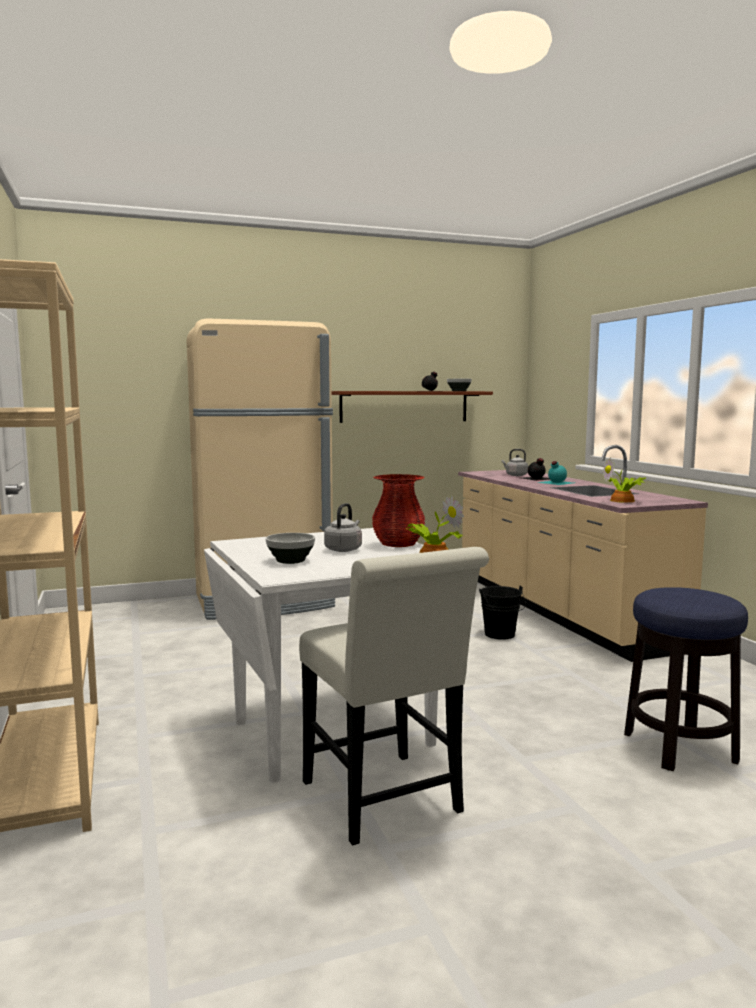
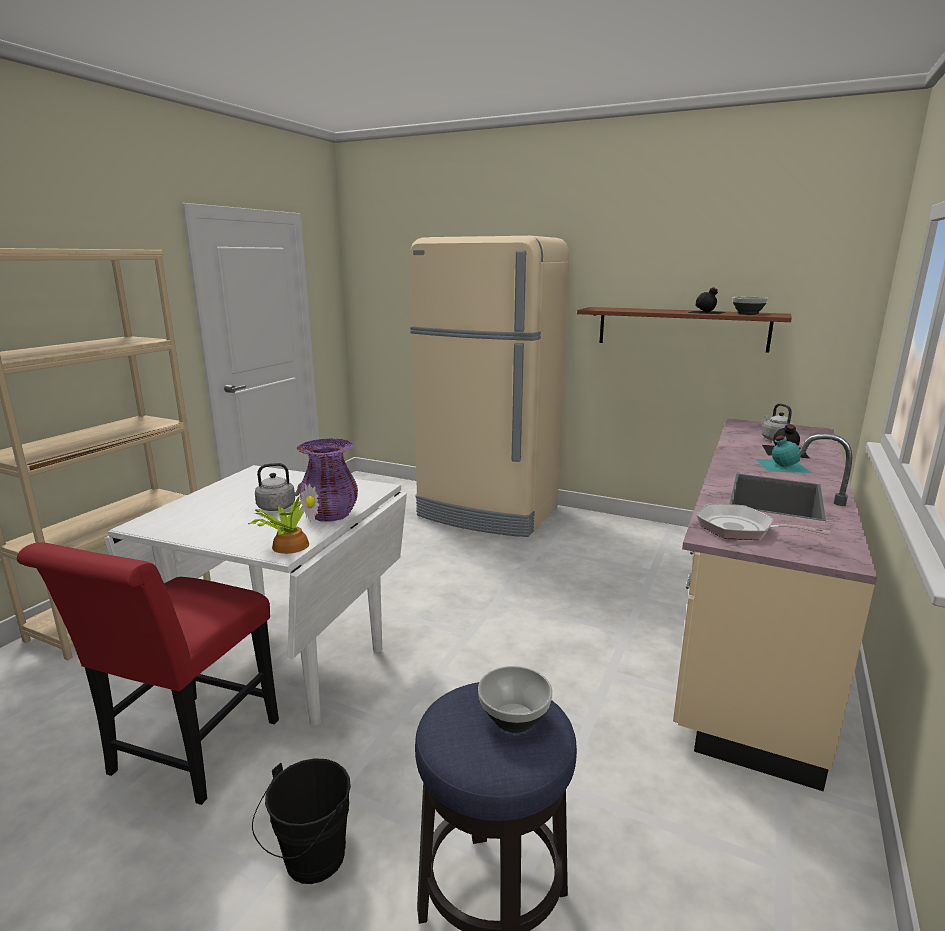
camera: 45 degrees right, 10 degrees up
bowl [265,533,315,564] -> bowl moved to [478,666,553,733]
white chair [299,547,489,845] -> red chair [17,543,279,805]
red vase [372,474,425,547] -> purple vase [297,438,358,522]
black bucket [479,586,526,640] -> black bucket moved to [252,758,351,884]
potted plant [603,457,646,503] -> frying pan [696,504,830,540]

